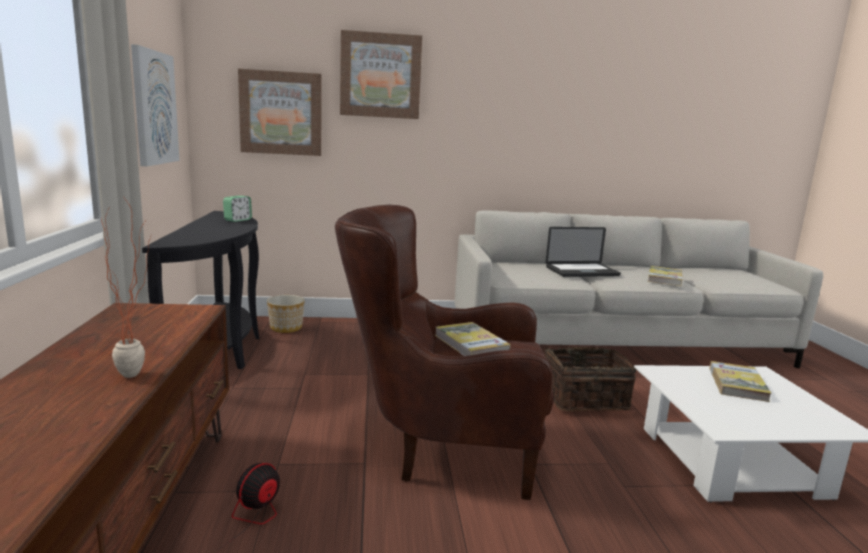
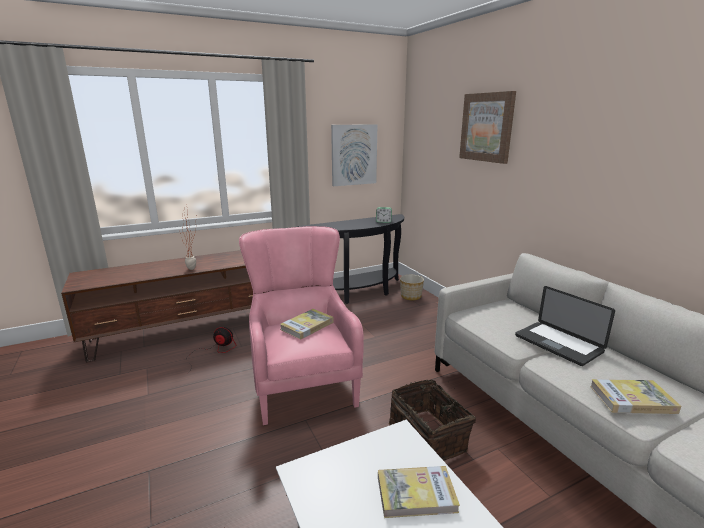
camera: 70 degrees right, 5 degrees up
picture [238,69,322,156] -> none
brown armchair [335,205,554,500] -> pink armchair [239,226,364,425]

